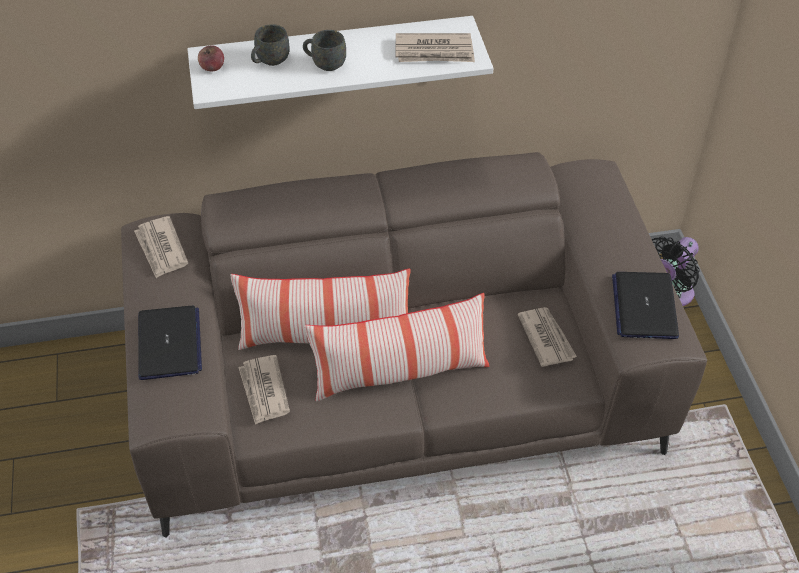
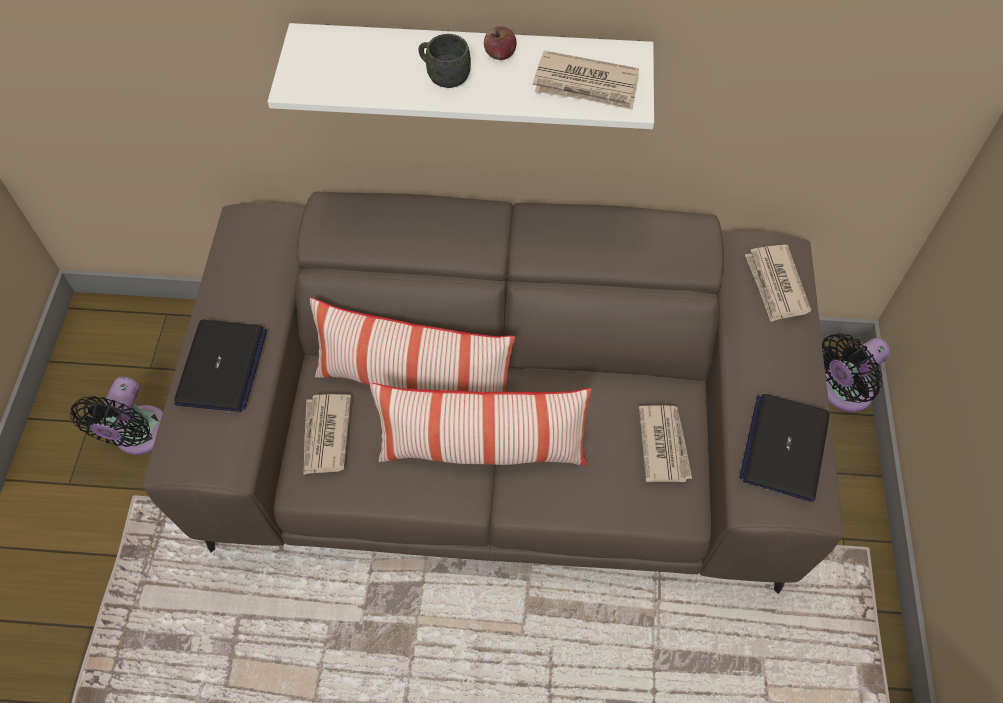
camera: 15 degrees right, 10 degrees up
newspaper [134,216,188,278] -> newspaper moved to [745,245,811,322]
apple [198,45,224,71] -> apple moved to [484,26,517,60]
grey mug [251,24,290,66] -> none
none -> black fan [70,377,163,455]

